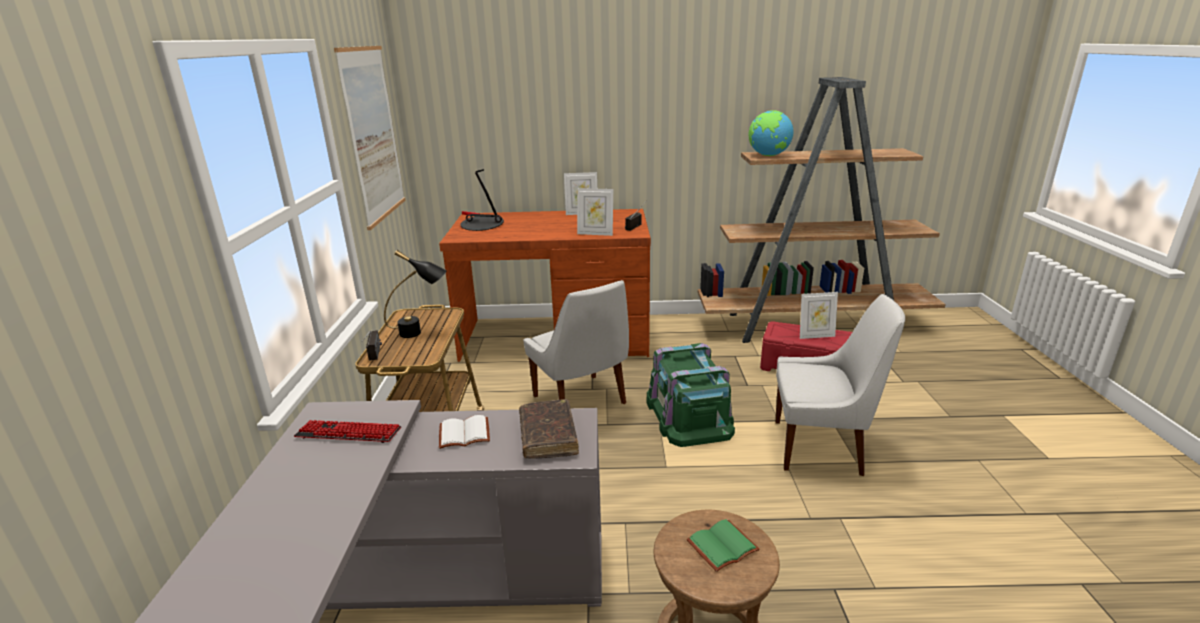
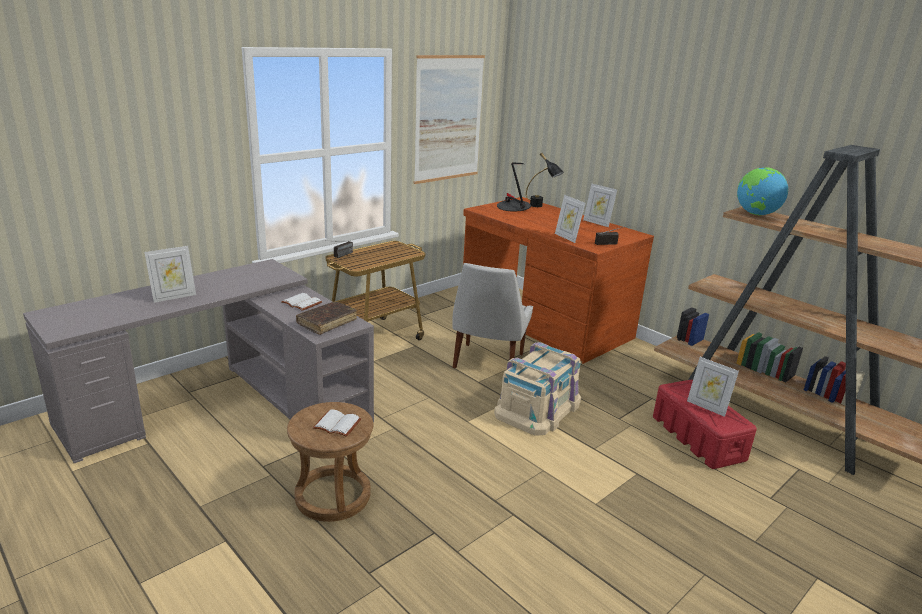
camera: 45 degrees right, 0 degrees up
keyboard [294,420,401,443] -> none
black table lamp [384,250,447,338] -> black table lamp moved to [526,153,564,207]
green storage box [646,343,735,447] -> beige storage box [494,342,581,436]
green book [686,519,760,572] -> white book [313,410,362,437]
white chair [775,294,905,476] -> none
none -> picture frame [144,246,196,303]

